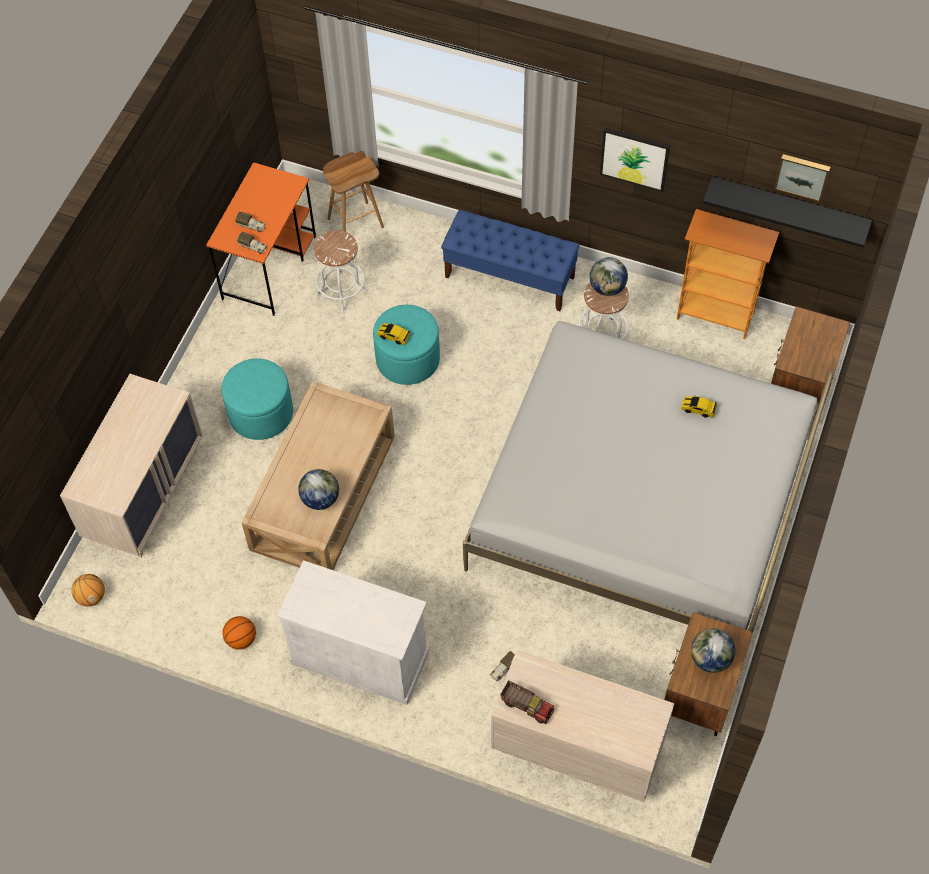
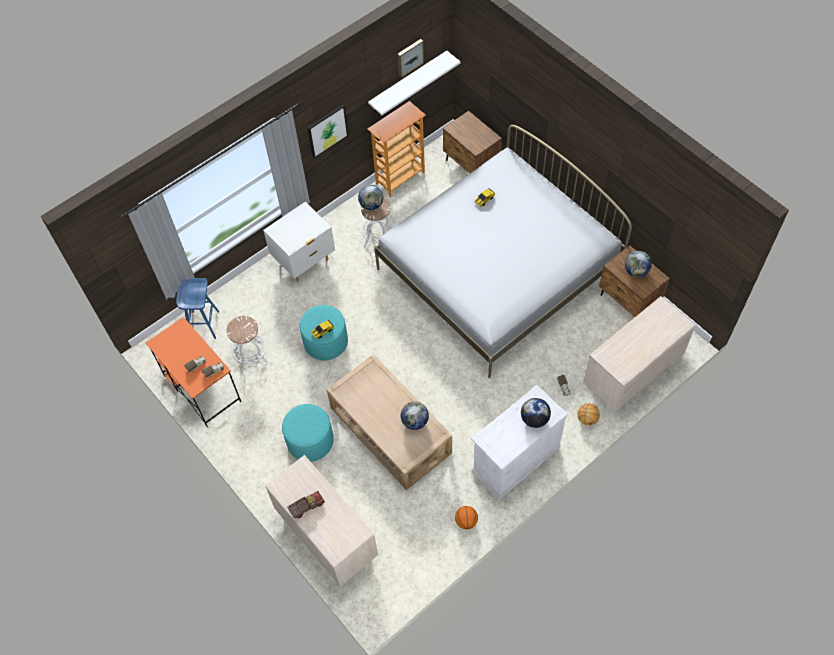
camera: 60 degrees left, 0 degrees up
basketball [71,574,105,607] -> basketball moved to [578,403,600,425]
brown stool [323,151,384,232] -> blue stool [176,278,219,339]
blue bench [441,210,580,311] -> white nightstand [263,202,335,282]
toy truck [500,680,554,724] -> toy truck moved to [287,491,325,519]
black shelf [703,176,872,248] -> white shelf [368,51,461,115]
none -> globe [521,398,551,428]

